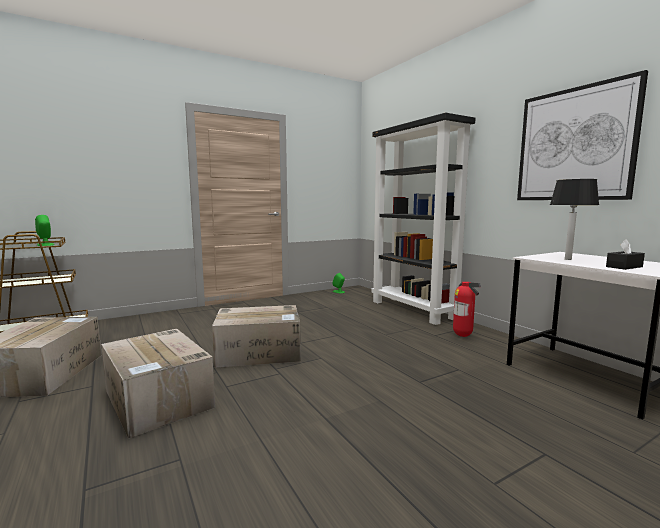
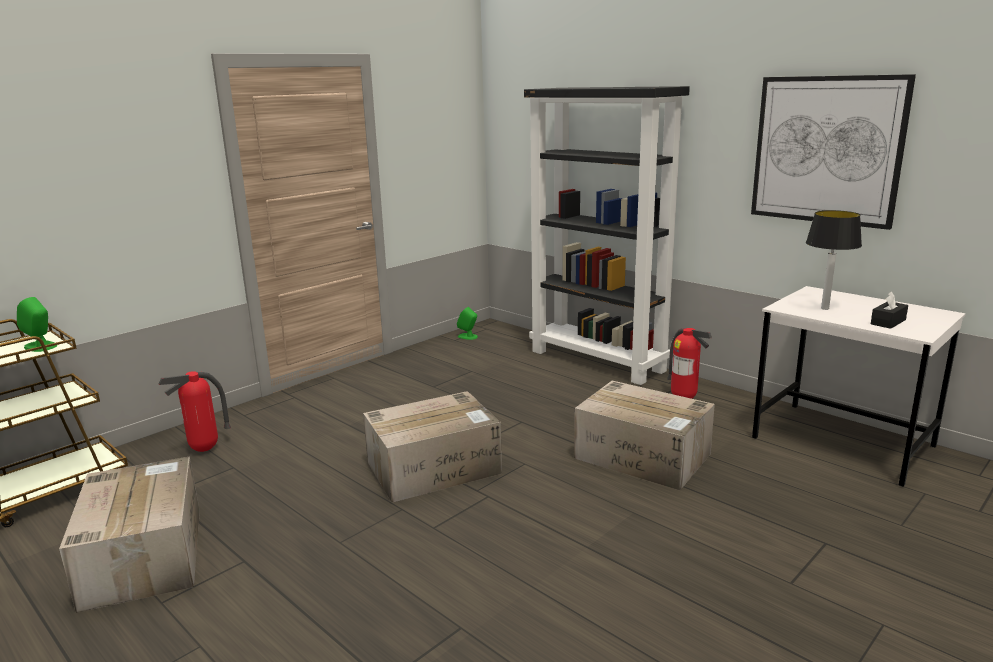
camera: 15 degrees left, 10 degrees up
cardboard box [101,329,215,439] -> cardboard box moved to [574,380,715,490]
none -> fire extinguisher [159,371,231,452]

